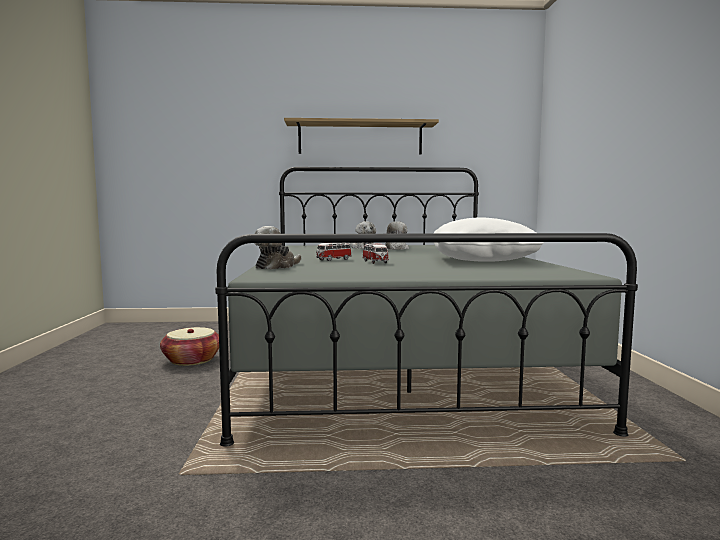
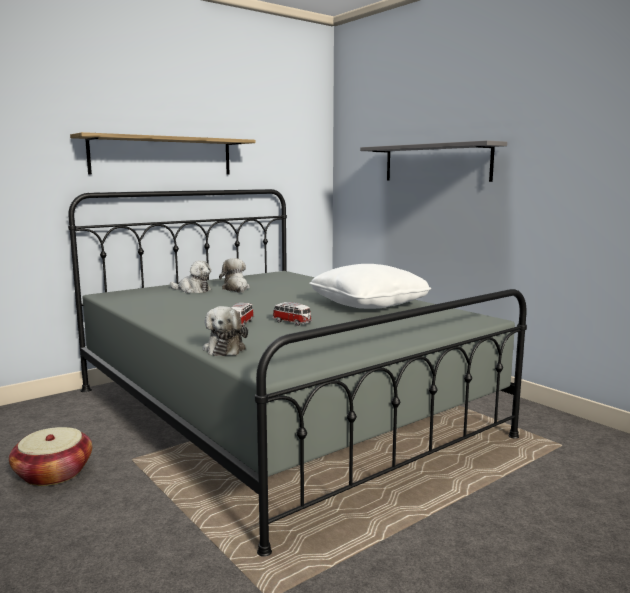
camera: 35 degrees left, 5 degrees up
none -> grey shelf [360,140,507,182]

